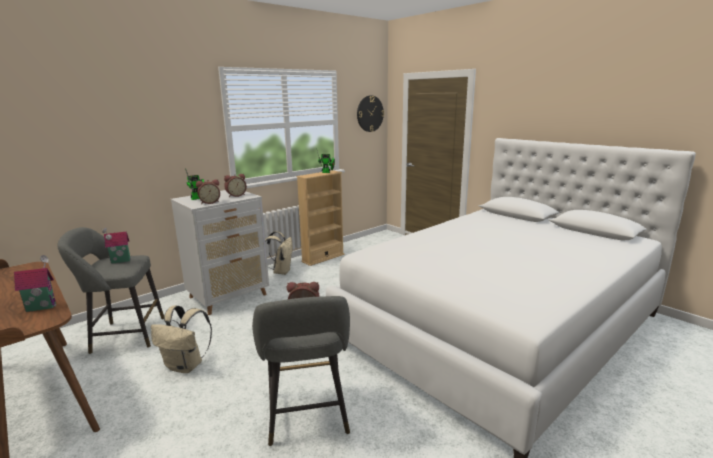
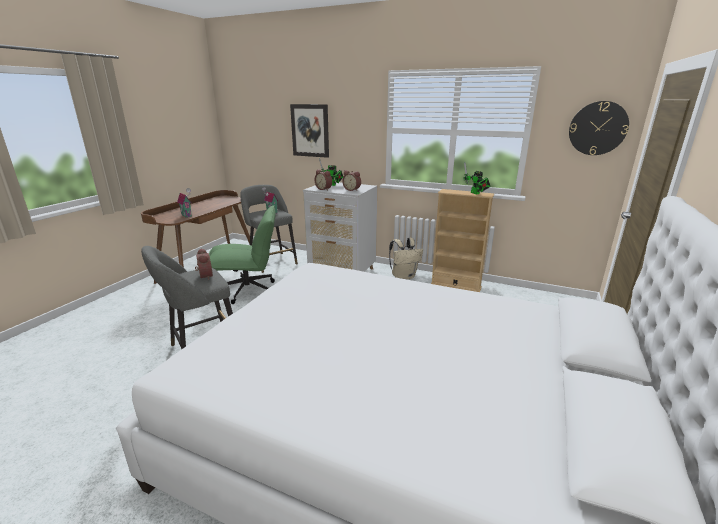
camera: 65 degrees right, 5 degrees up
beige backpack [151,305,212,373] -> green office chair [209,205,276,304]
none -> picture [290,104,329,158]

